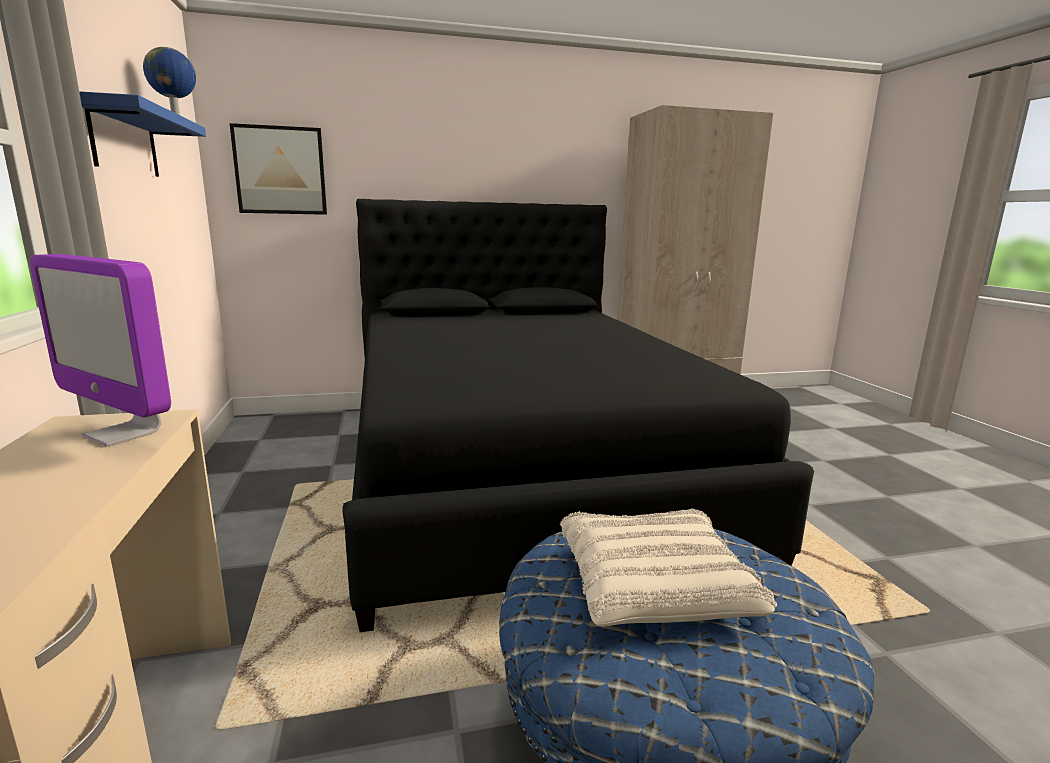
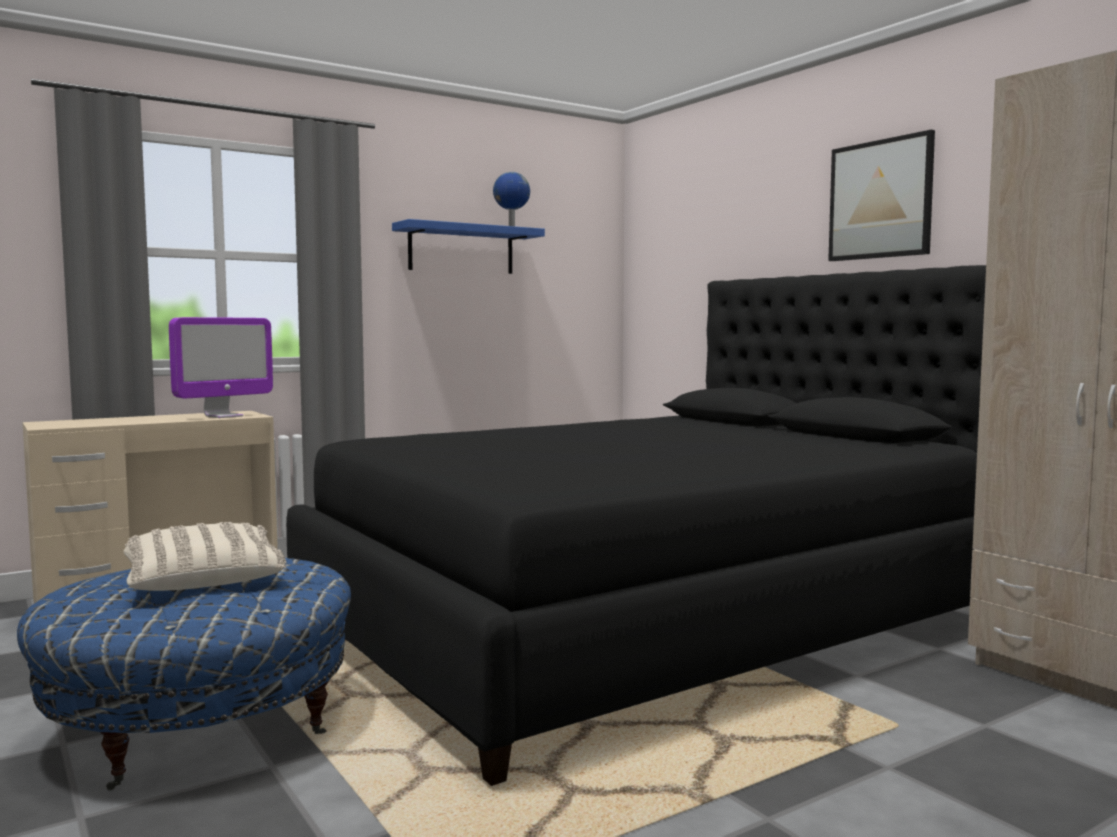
camera: 70 degrees right, 10 degrees down
monitor [30,254,171,447] -> monitor turned 150 degrees counterclockwise [169,317,273,418]
picture [230,123,327,215] -> picture moved to [828,130,935,261]

